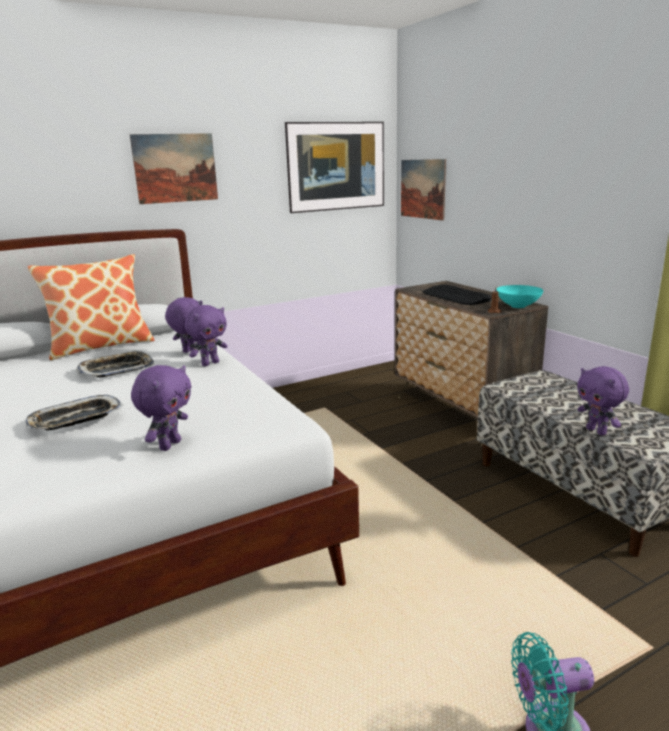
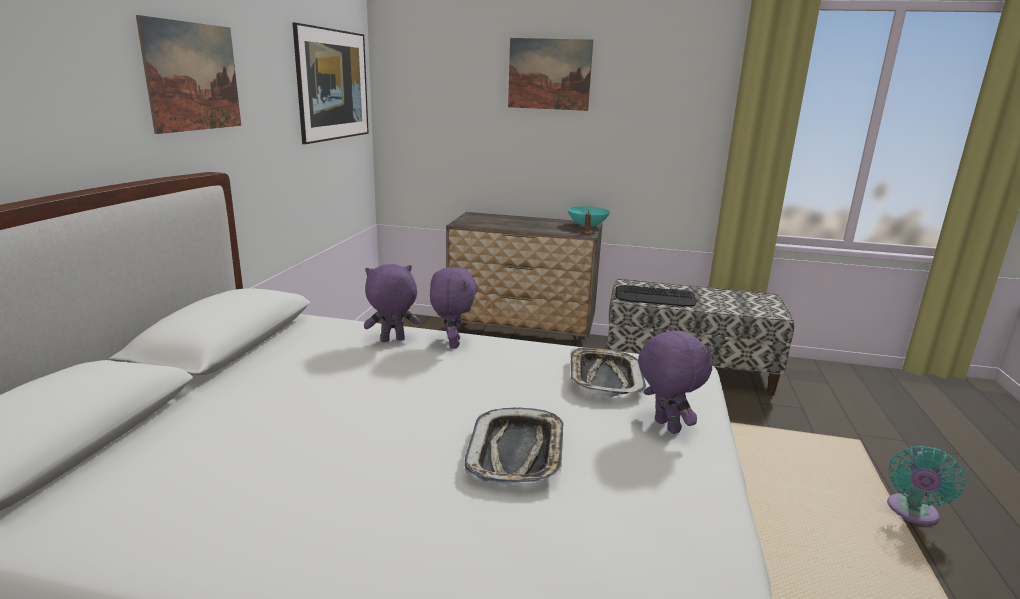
camera: 50 degrees left, 0 degrees up
pillow [28,254,155,360] -> none
tray [76,350,154,378] -> tray moved to [570,348,646,398]
picture [401,159,446,221] -> picture moved to [508,38,593,111]
keyboard [422,284,492,305] -> keyboard moved to [615,285,697,306]
purple plush toy [577,366,629,436] -> none

